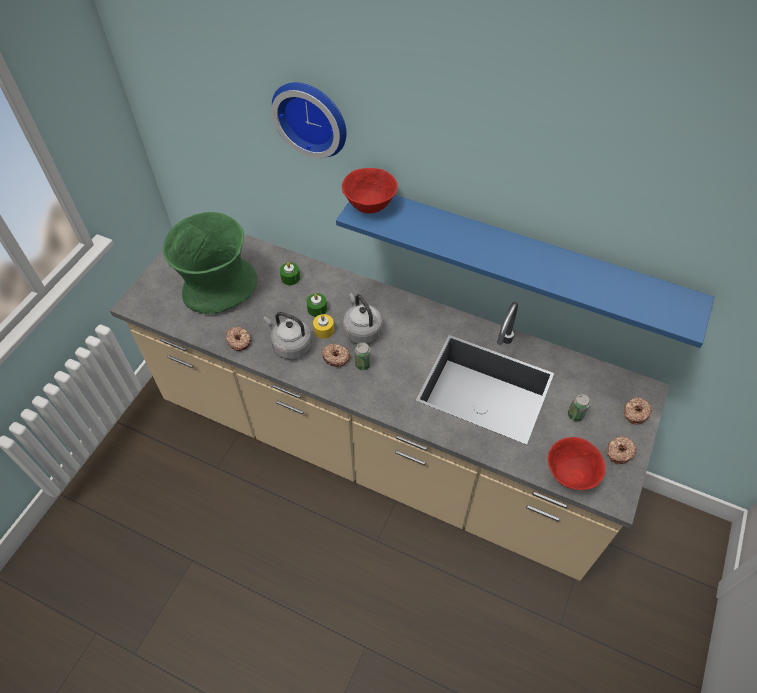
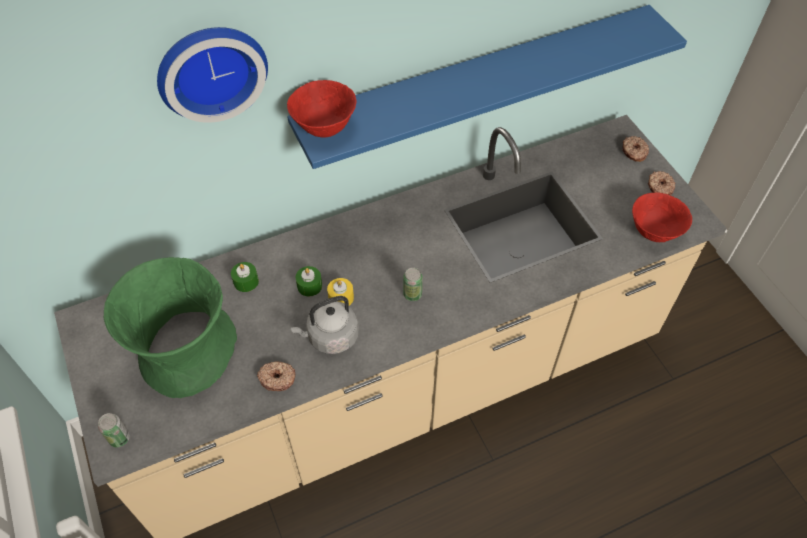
camera: 50 degrees left, 0 degrees up
donut [322,344,350,367] -> none
grey kettle [343,293,383,344] -> none
can [568,393,591,422] -> can moved to [98,413,130,447]

